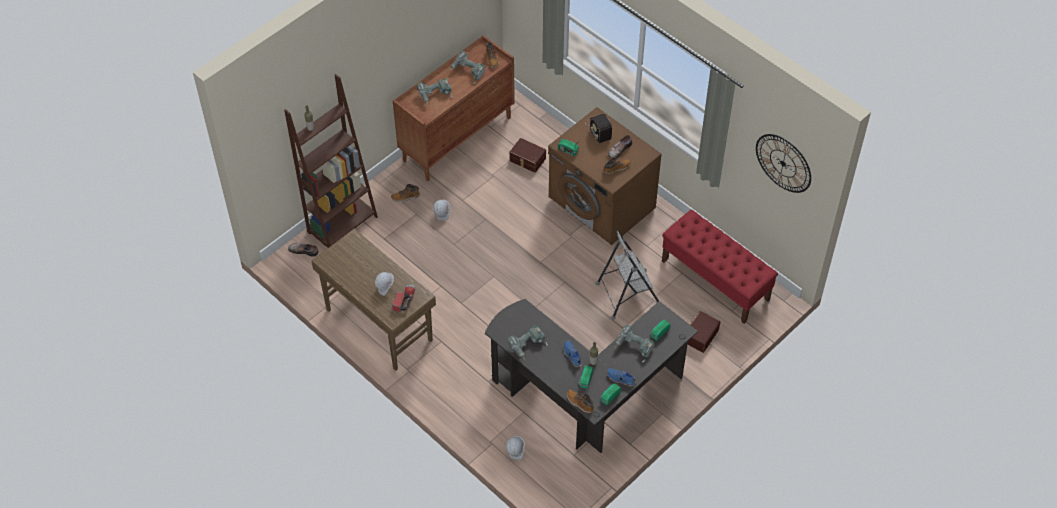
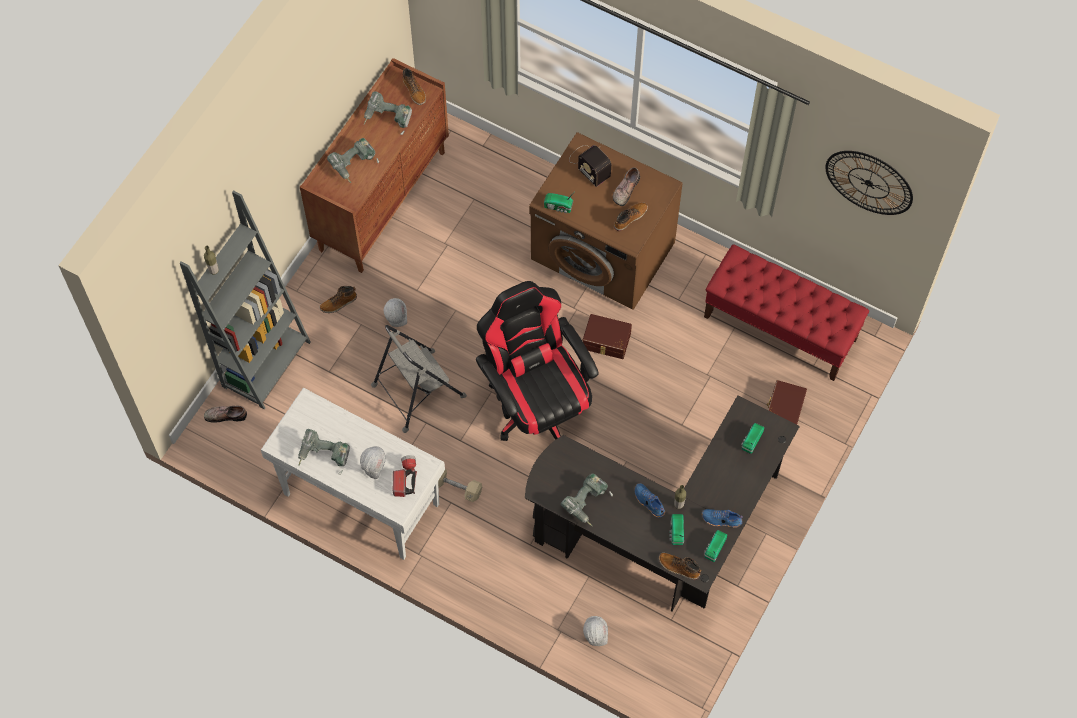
camera: 15 degrees left, 10 degrees up
brown bookcase [284,74,378,248] -> grey bookcase [180,190,311,409]
brown console table [312,229,436,371] -> white console table [261,388,445,560]
brown storage box [509,138,546,173] -> brown storage box moved to [583,314,632,359]
grey step ladder [595,230,659,320] -> grey step ladder moved to [371,325,467,433]
power drill [614,324,654,363] -> power drill moved to [298,429,350,475]
none -> beige dumbbell [438,469,482,502]
none -> black office chair [476,281,599,441]

